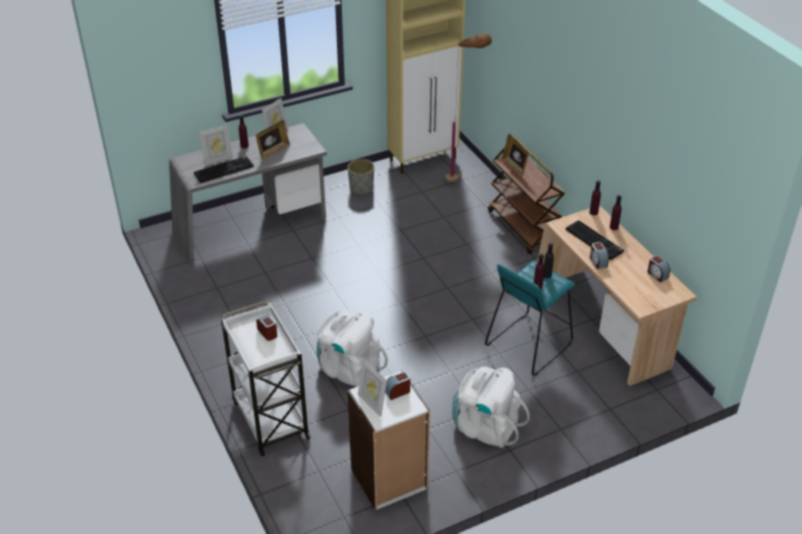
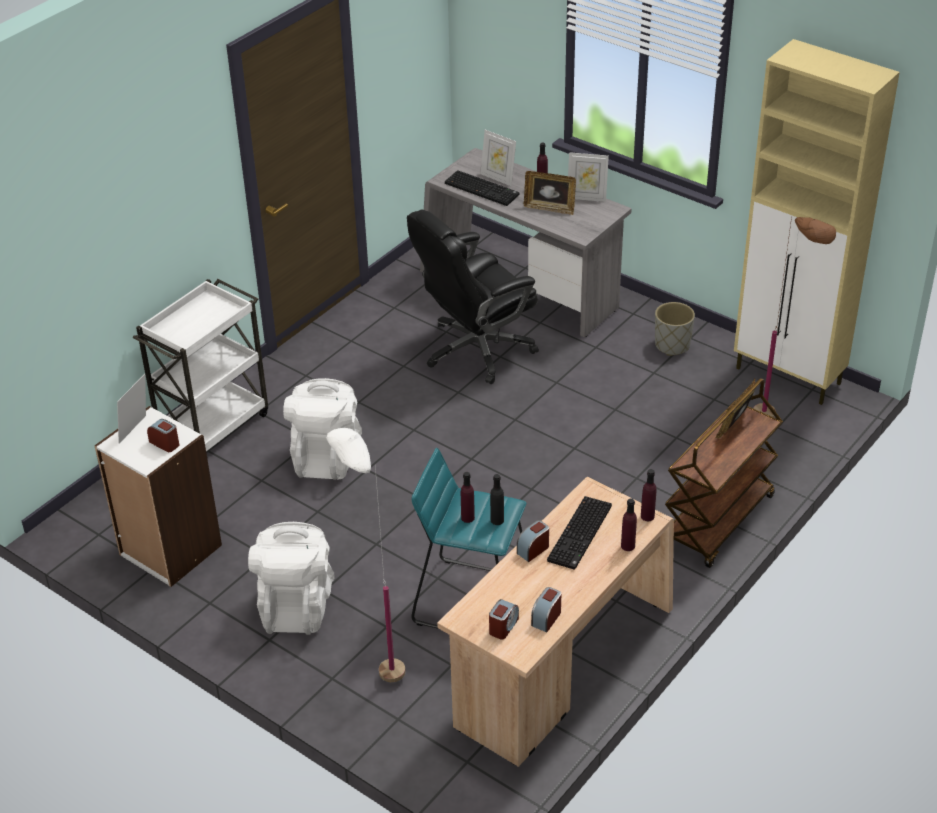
camera: 65 degrees right, 0 degrees up
alarm clock [256,315,277,341] -> alarm clock moved to [489,599,519,639]
none -> white floor lamp [326,428,406,682]
none -> black office chair [407,210,539,384]

